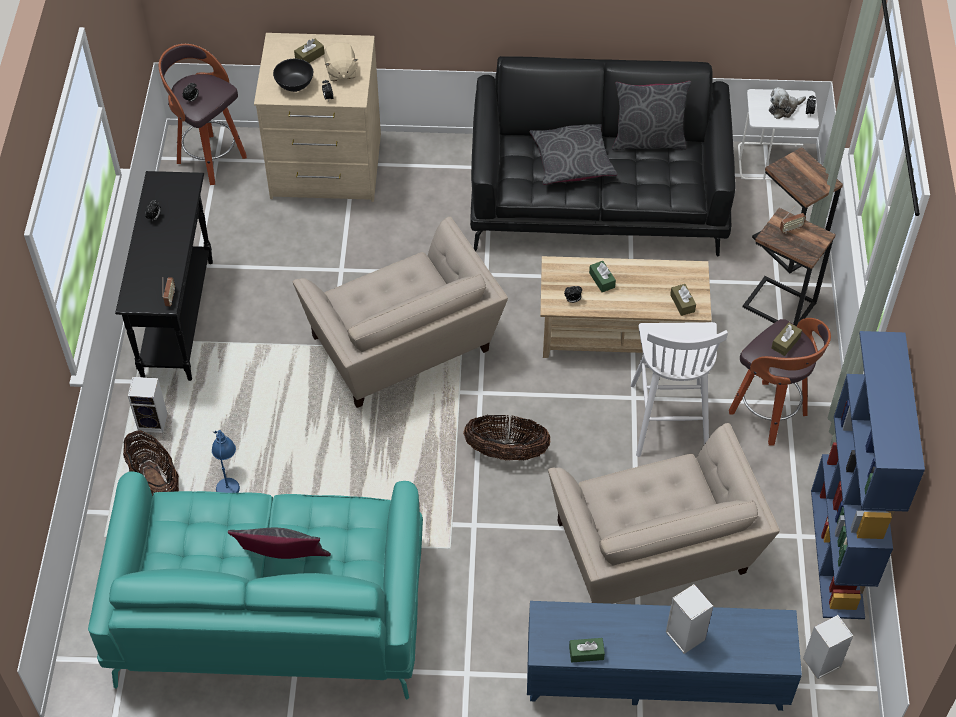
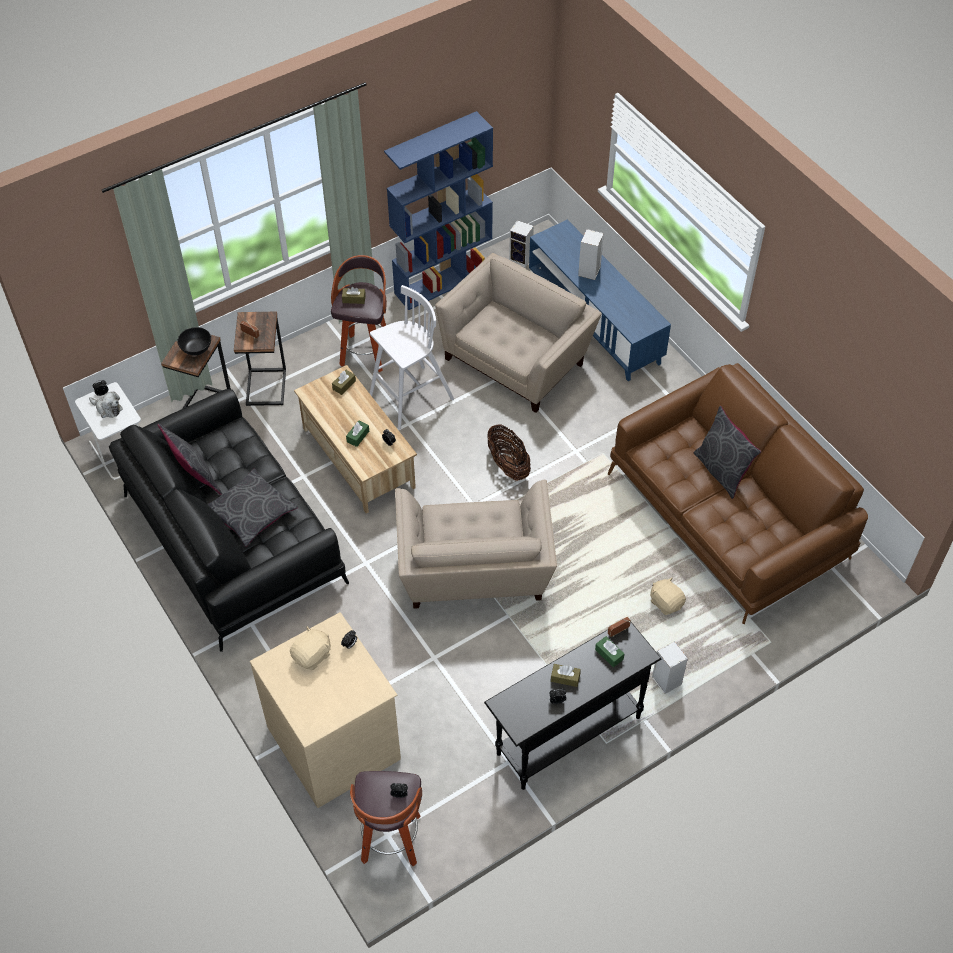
camera: 125 degrees left, 0 degrees up
turquoise sofa [88,471,423,700] -> brown sofa [608,363,868,624]
basket [123,430,179,496] -> none
blue table lamp [212,430,240,493] -> beige plush toy [650,577,686,615]
black bowl [273,59,313,92] -> black bowl moved to [177,327,211,355]
beige armchair [292,217,508,408] -> beige armchair turned 150 degrees clockwise [395,480,557,609]
brown tissue box [294,39,324,63] -> brown tissue box moved to [551,664,581,687]
green tissue box [569,638,605,662] -> green tissue box moved to [595,636,624,667]

